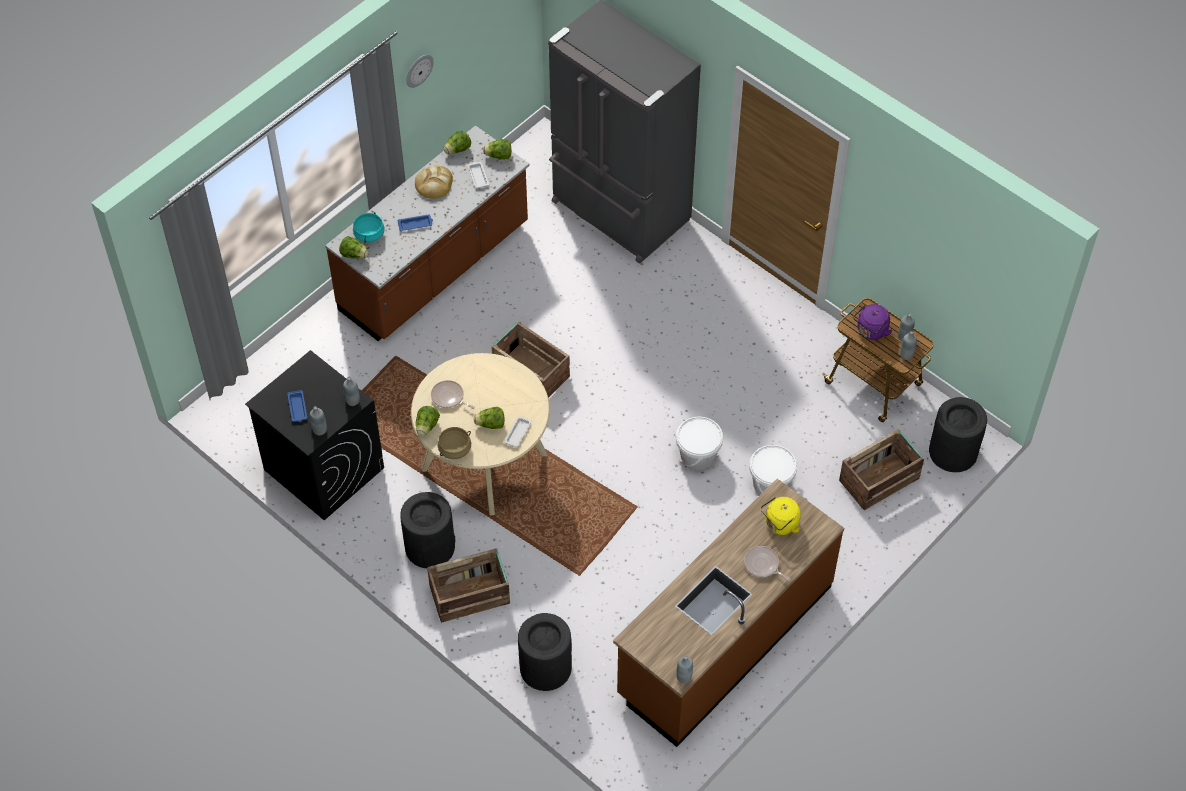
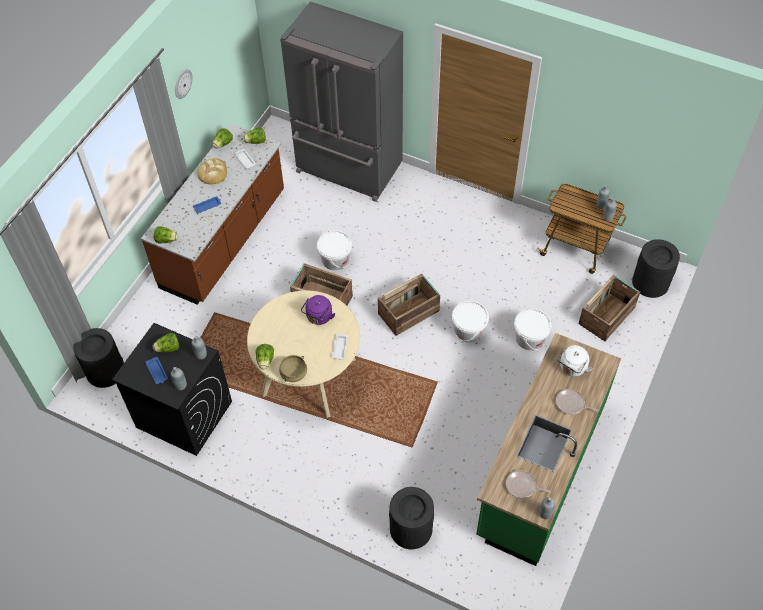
camera: 15 degrees left, 0 degrees up
turquoise cooking pot [353,212,385,243] -> none
black trash can [400,492,455,568] -> black trash can moved to [73,328,124,388]
crate [427,548,510,623] -> crate moved to [378,273,440,336]
frying pan [431,380,475,409] -> frying pan moved to [506,470,551,498]
lettuce [473,407,504,429] -> lettuce moved to [153,333,179,352]
brown counter [613,479,844,747] -> green counter [476,333,621,566]
yellow kettle [760,497,801,535] -> white kettle [557,345,593,377]
purple kettle [853,304,893,340] -> purple kettle moved to [301,295,335,325]
none -> white bucket [317,230,352,270]

